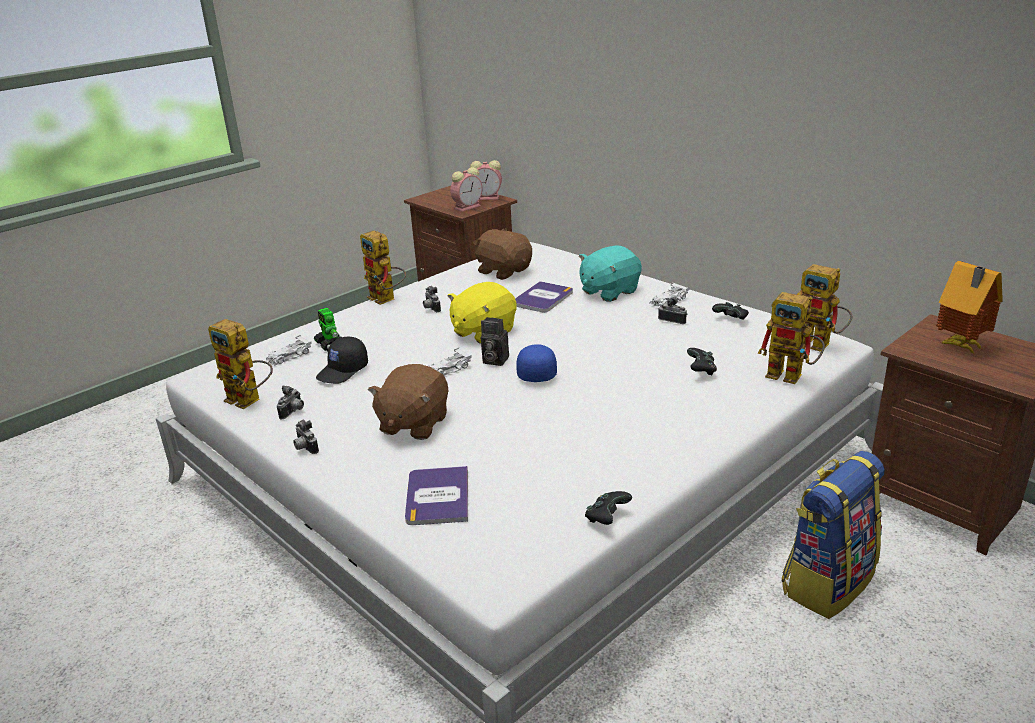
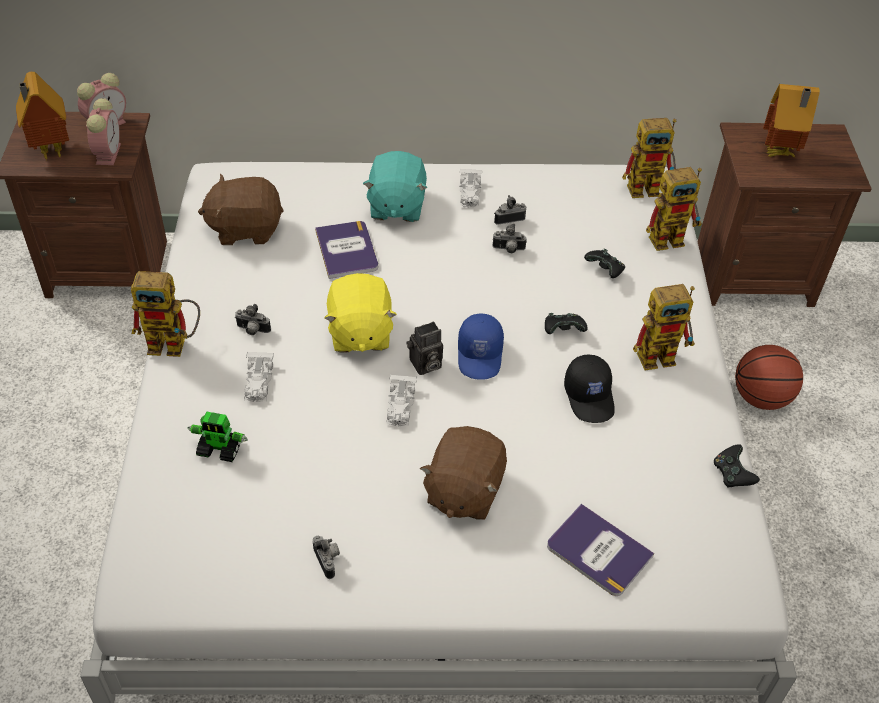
camera: 50 degrees left, 20 degrees up
toy robot [208,319,273,409] -> toy robot moved to [633,284,695,370]
white toy car [266,335,312,366] -> white toy car moved to [244,352,274,402]
camera [293,419,319,454] -> camera moved to [493,223,527,253]
black cap [316,337,368,384] -> black cap moved to [564,355,615,423]
brown plush toy [368,364,448,440] -> brown plush toy turned 45 degrees clockwise [420,426,507,520]
blue cap [516,344,557,382] -> blue cap turned 135 degrees counterclockwise [458,314,504,380]
black game controller [712,302,749,320] -> black game controller moved to [545,313,588,334]
backpack [782,451,885,619] -> basketball [735,345,803,410]
none -> toy house [16,72,69,160]

